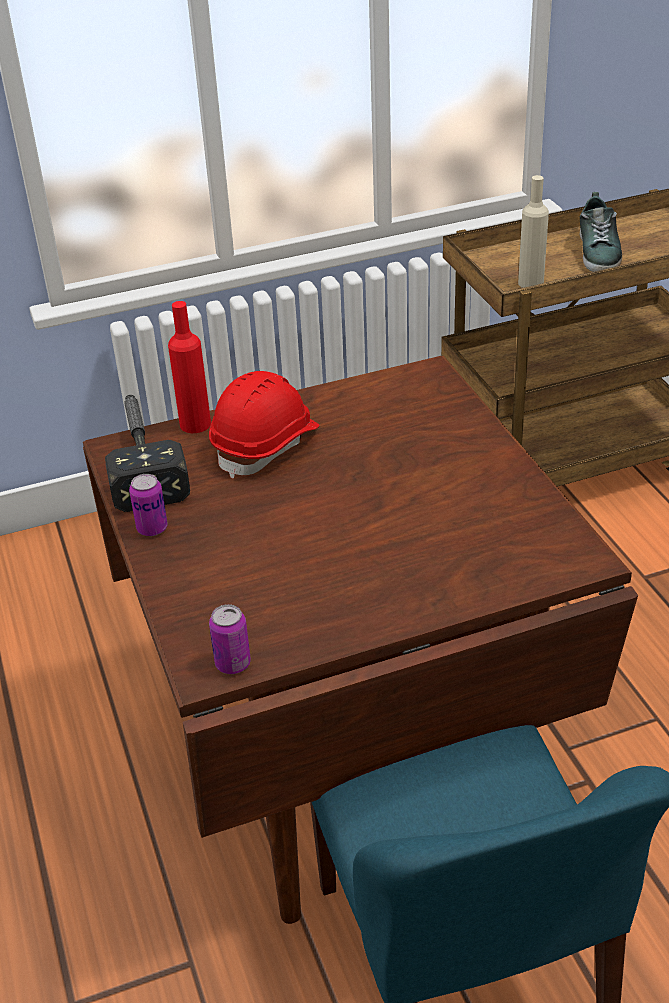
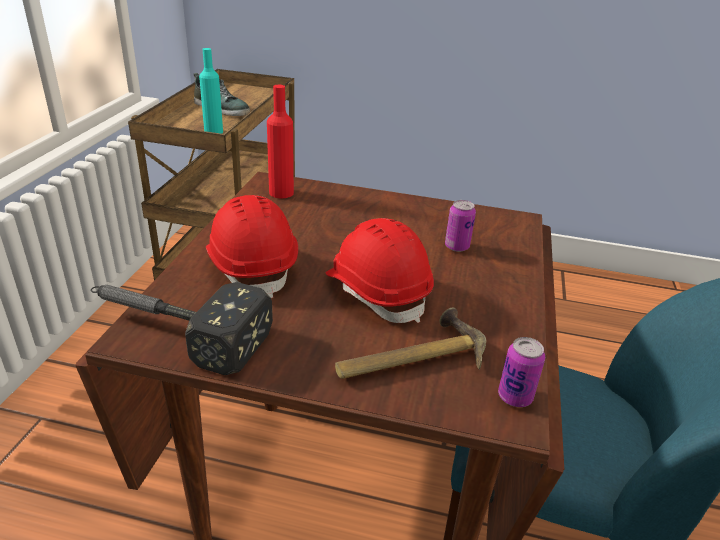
camera: 60 degrees left, 5 degrees down
can [129,474,168,536] -> can moved to [445,200,476,252]
red bottle [168,301,211,433] -> red bottle moved to [267,85,294,198]
beige bottle [518,175,549,288] -> turquoise bottle [199,48,223,134]
none -> red hard hat [326,218,434,323]
none -> hammer [335,307,487,379]

